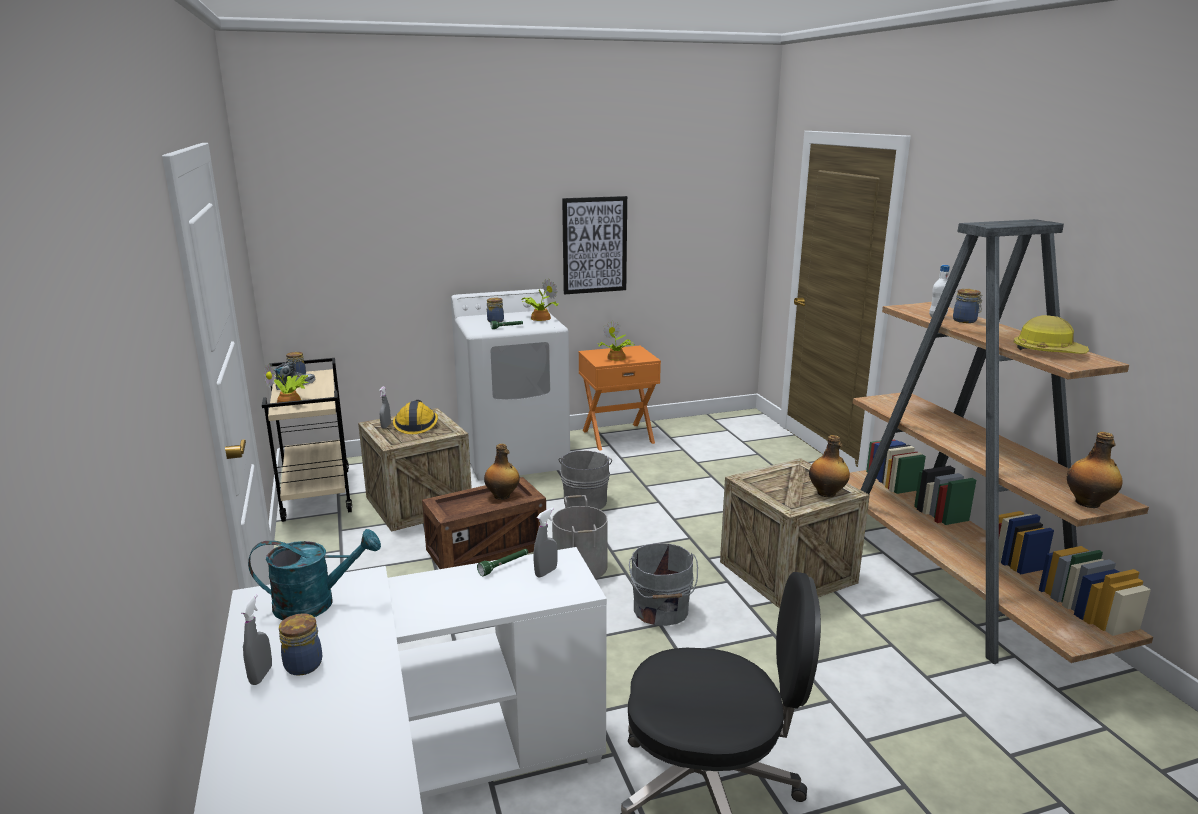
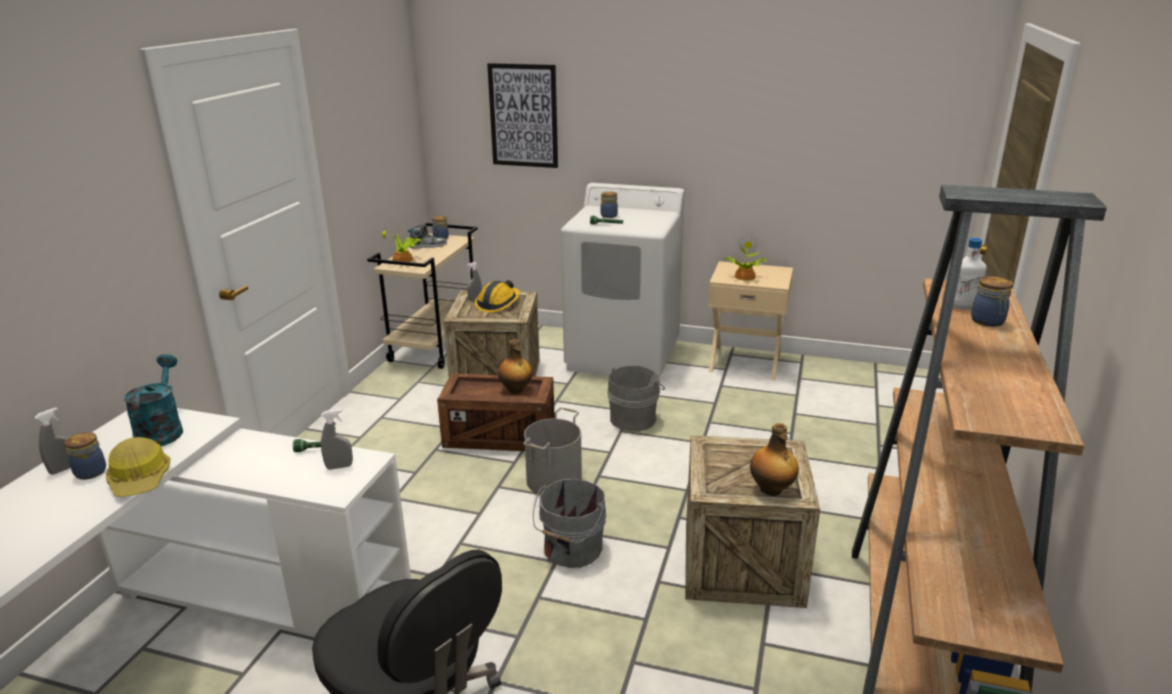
camera: 35 degrees right, 5 degrees up
turquoise watering can [248,529,381,620] -> turquoise watering can turned 120 degrees counterclockwise [124,354,183,446]
potted plant [522,279,558,321] -> none
picture [562,196,627,295] -> picture moved to [487,63,558,168]
orange nightstand [579,345,661,451] -> beige nightstand [708,261,793,380]
hard hat [1014,315,1089,354] -> hard hat moved to [106,437,170,497]
bottle [1067,432,1123,508] -> none

